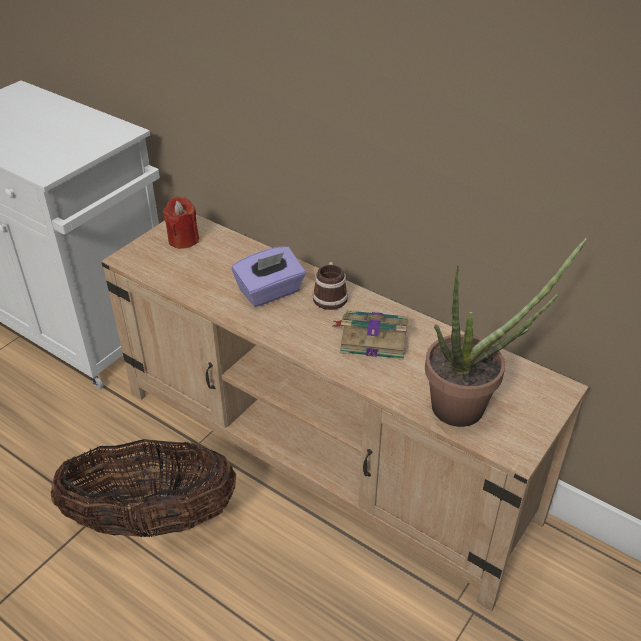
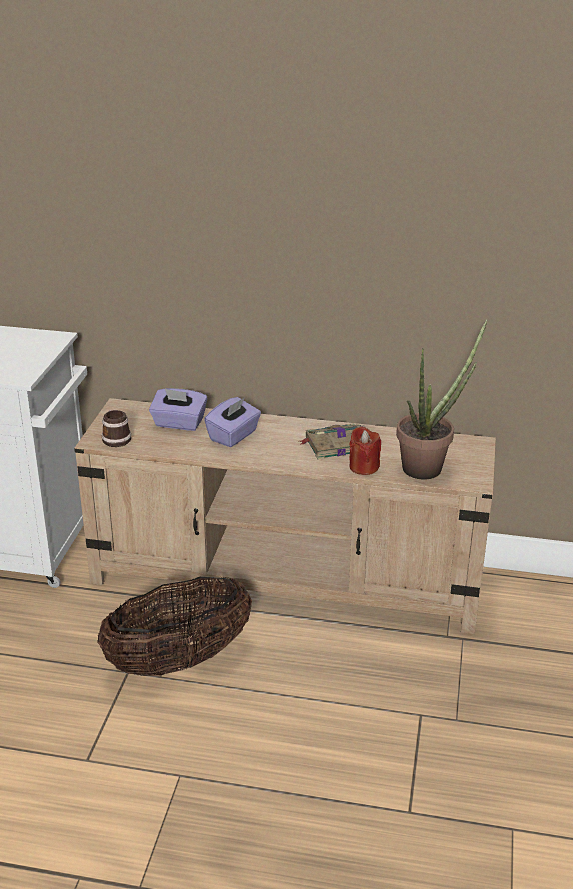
camera: 25 degrees left, 10 degrees down
red candle [163,197,199,249] -> red candle moved to [349,426,381,475]
mug [313,262,348,310] -> mug moved to [102,410,131,447]
none -> purple tissue box [149,388,208,431]

